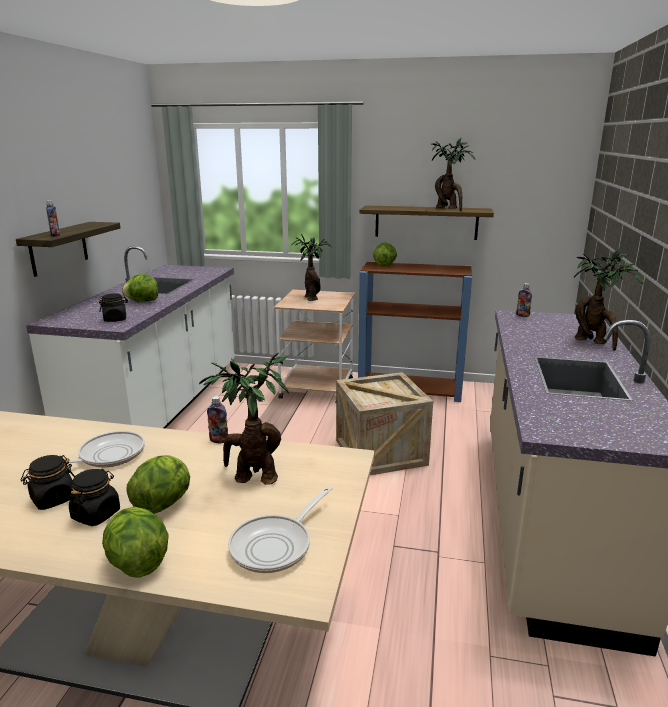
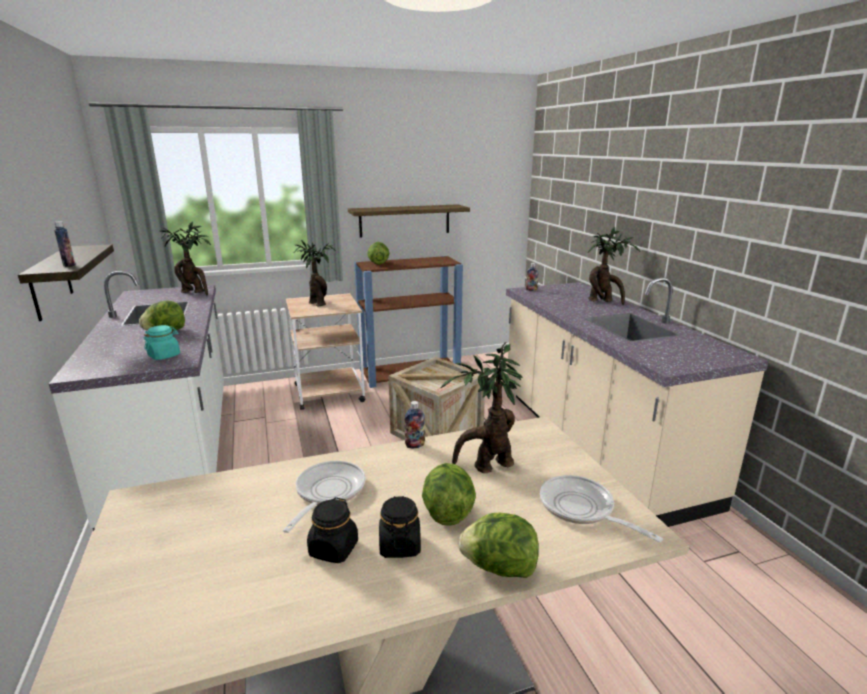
camera: 30 degrees left, 0 degrees up
black jar [99,293,128,322] -> turquoise jar [144,325,180,360]
frying pan [228,486,333,573] -> frying pan turned 135 degrees clockwise [540,475,663,542]
potted plant [432,138,475,211] -> potted plant moved to [160,221,211,295]

